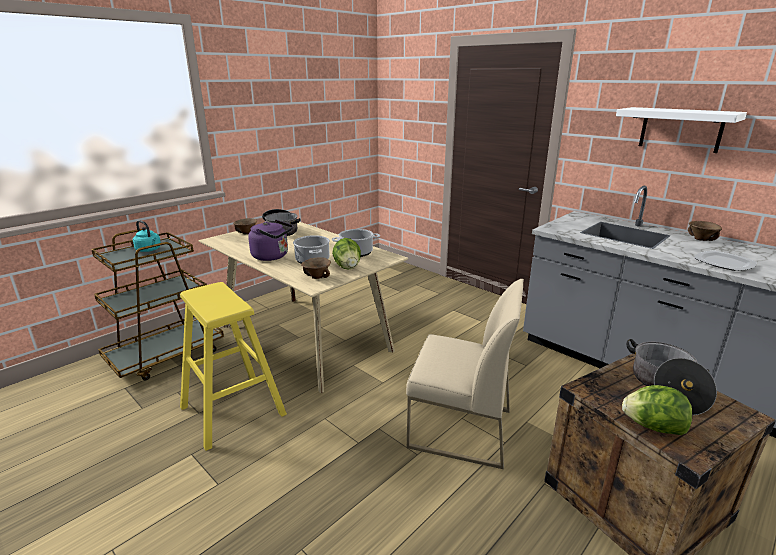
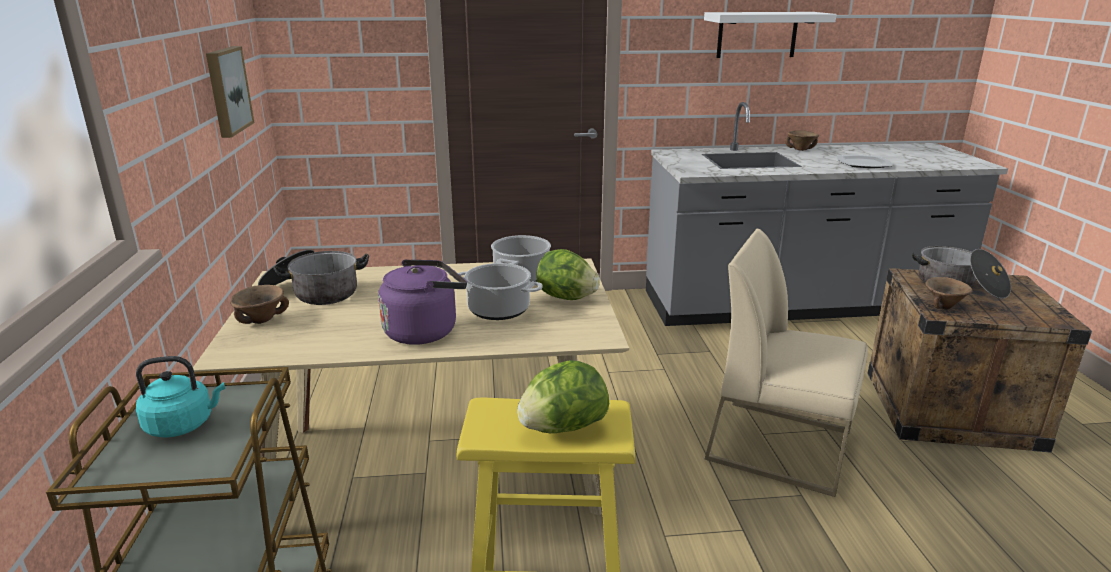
camera: 50 degrees left, 0 degrees up
brown bowl [301,257,331,279] -> brown bowl moved to [925,277,972,310]
beige chair [406,279,524,469] -> beige chair turned 120 degrees counterclockwise [705,228,868,497]
lettuce [622,385,692,435] -> lettuce moved to [517,360,609,433]
none -> picture [206,46,254,138]

